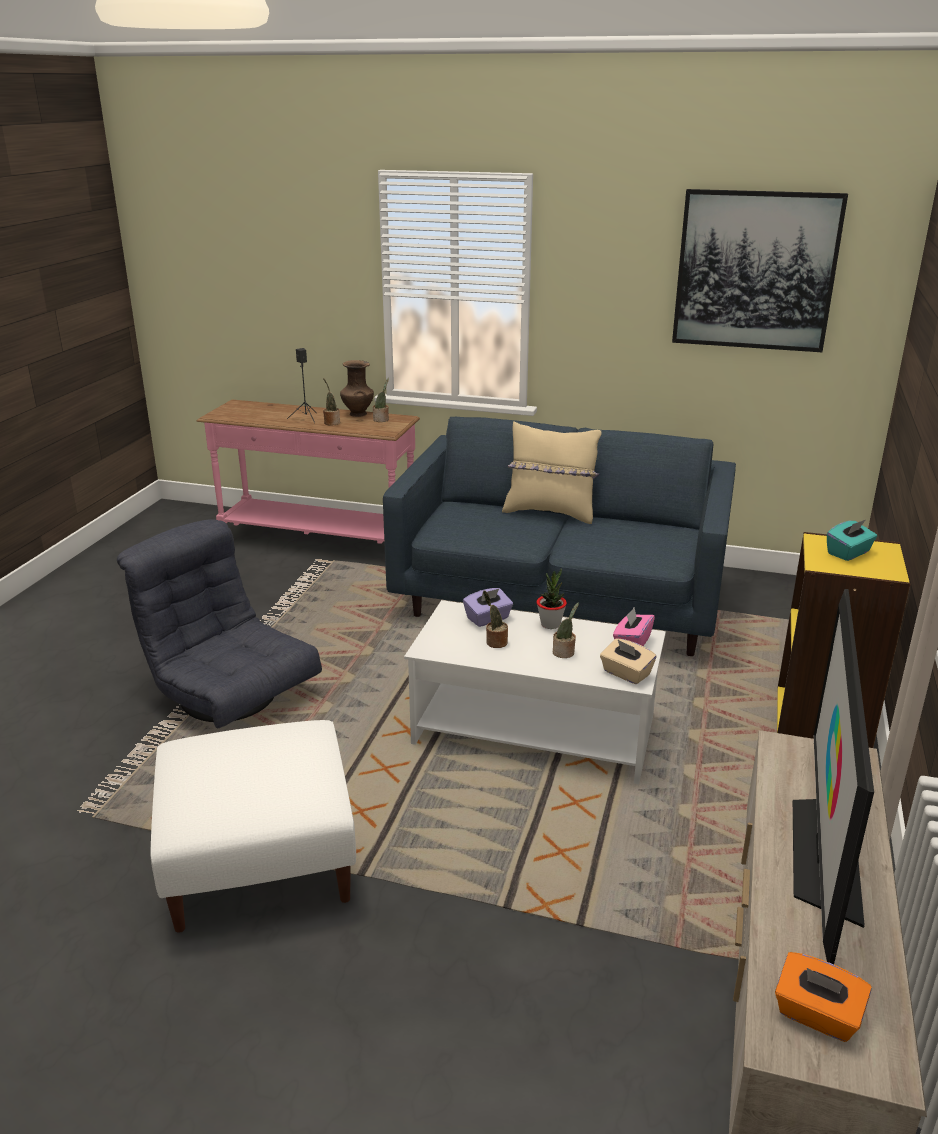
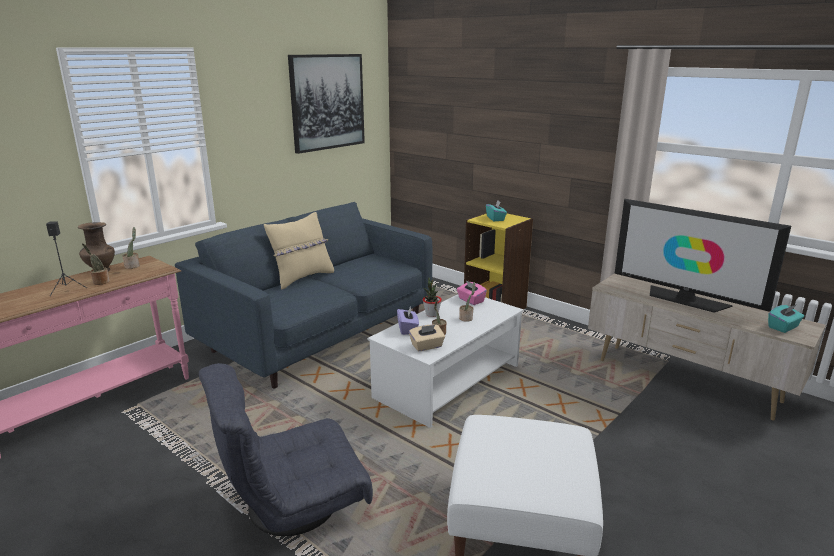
camera: 65 degrees left, 5 degrees down
beige tissue box [600,638,657,685] -> beige tissue box moved to [409,324,445,351]
orange tissue box [775,952,872,1042] -> turquoise tissue box [768,304,804,333]

